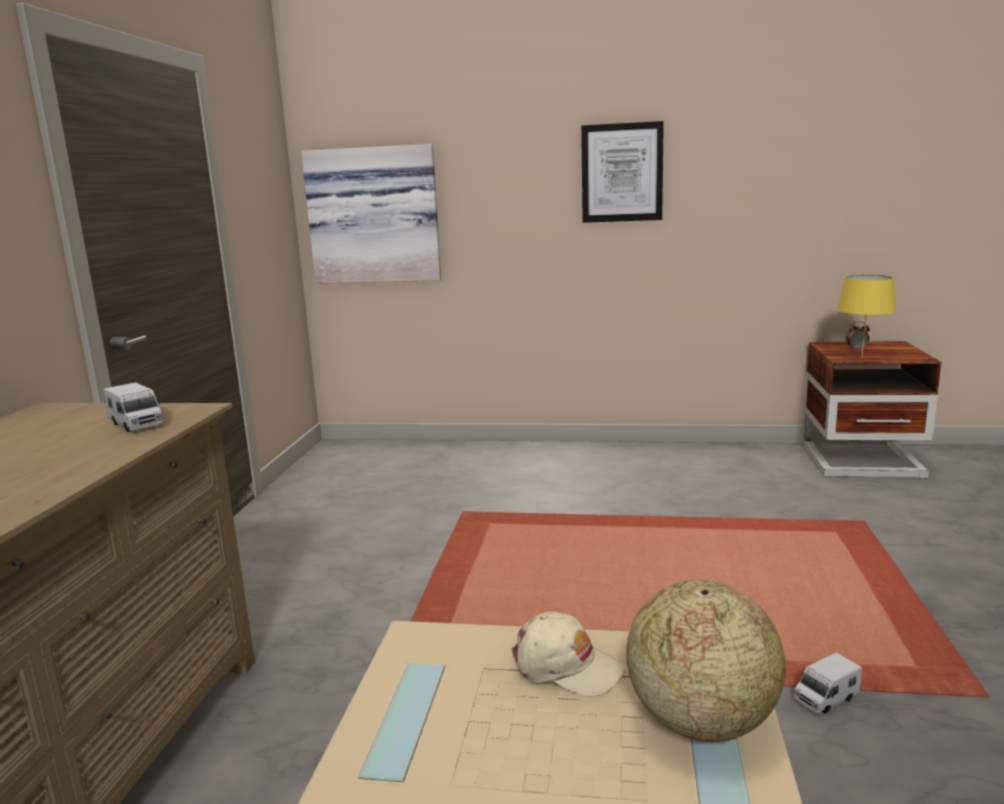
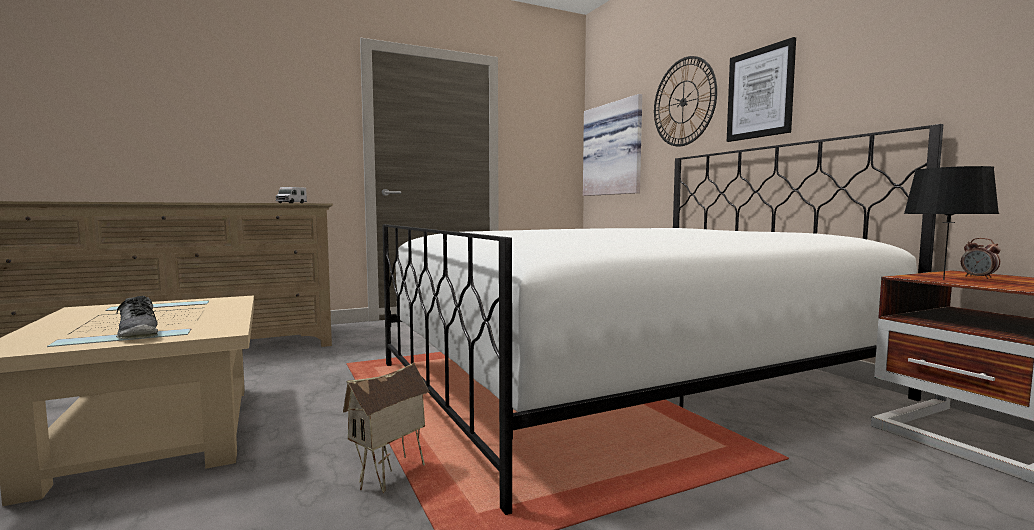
camera: 55 degrees right, 10 degrees down
beige cap [511,611,625,697] -> none
globe [626,580,786,742] -> shoe [116,296,158,339]
toy truck [793,652,862,714] -> toy house [343,362,429,493]
yellow table lamp [837,275,896,356] -> black table lamp [904,166,999,280]
none -> white bed [382,124,943,515]
none -> wall clock [654,56,717,147]

